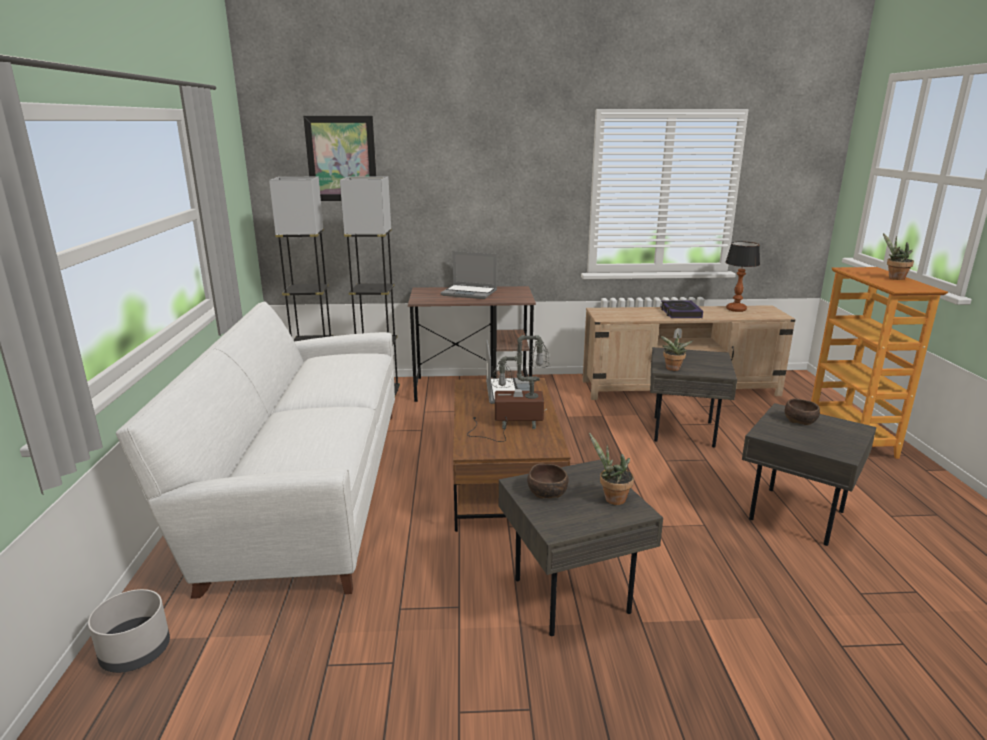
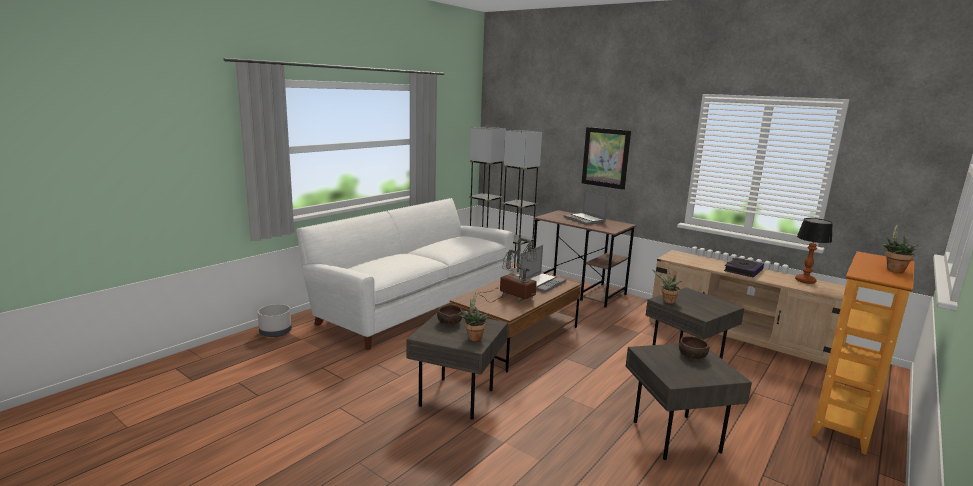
camera: 40 degrees right, 5 degrees down
picture [303,116,376,201] -> picture moved to [582,127,631,190]

